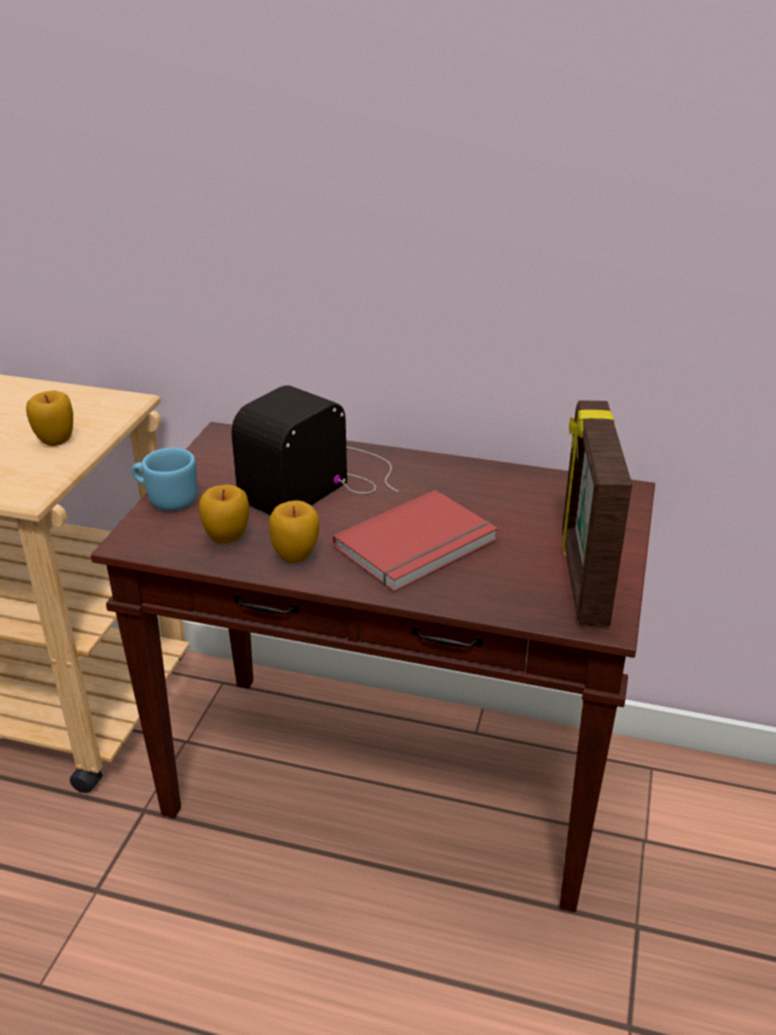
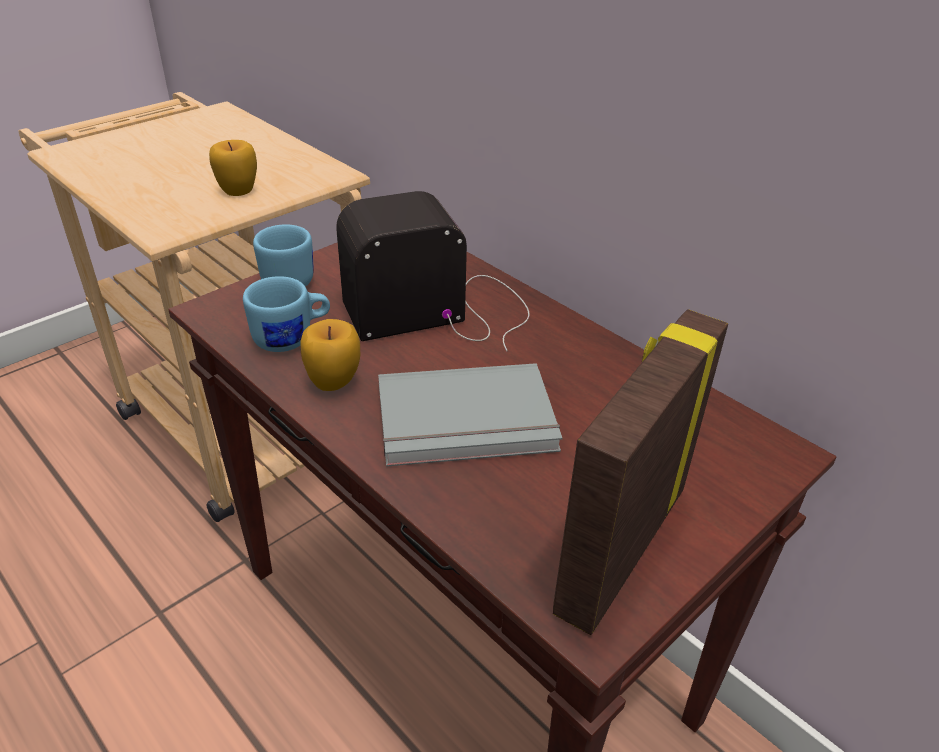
camera: 30 degrees right, 5 degrees up
apple [199,485,249,544] -> blue mug [243,276,330,352]
red book [333,490,498,592] -> grey book [378,363,562,467]

